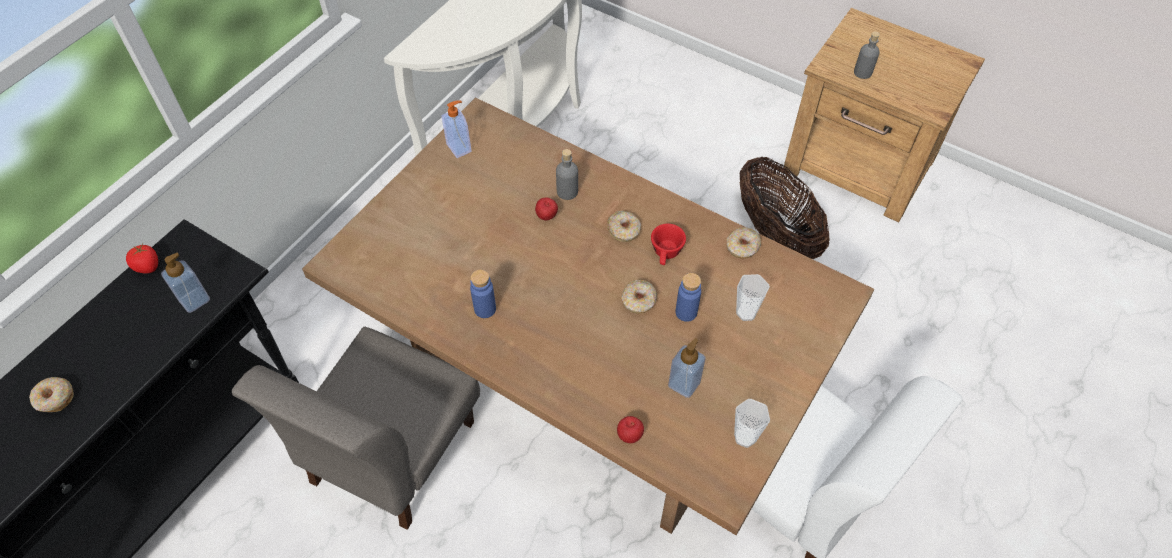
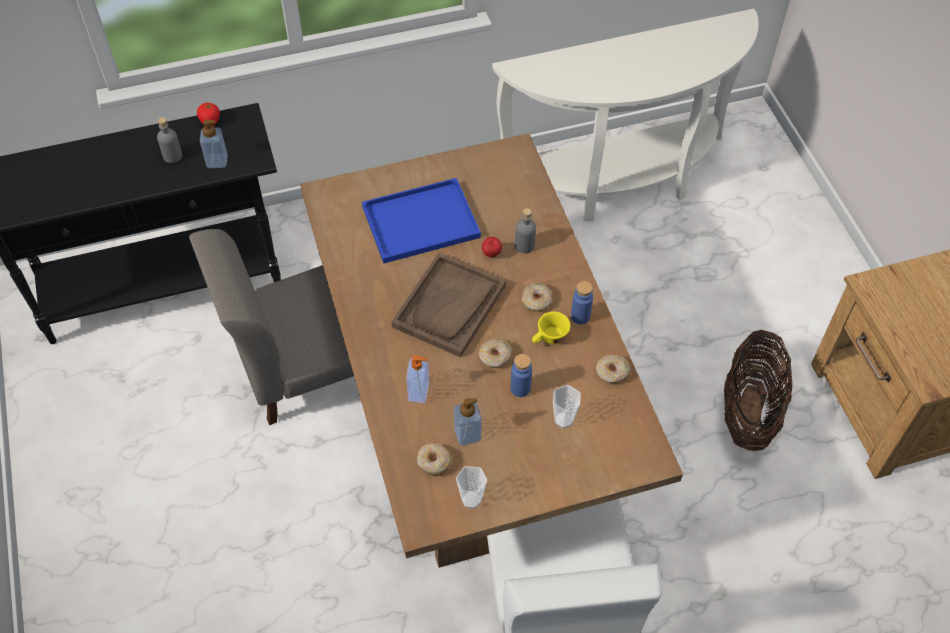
camera: 40 degrees right, 0 degrees up
donut [29,377,74,412] -> donut moved to [417,443,452,477]
soap dispenser [442,100,472,158] -> soap dispenser moved to [406,355,429,403]
blue bottle [470,269,496,318] -> blue bottle moved to [571,281,593,324]
apple [617,416,644,443] -> none
red cup [651,224,686,265] -> yellow cup [532,312,571,344]
grey bottle [854,31,880,79] -> grey bottle moved to [157,117,182,163]
none -> blue tray [362,178,481,264]
none -> brown tray [392,252,506,357]

